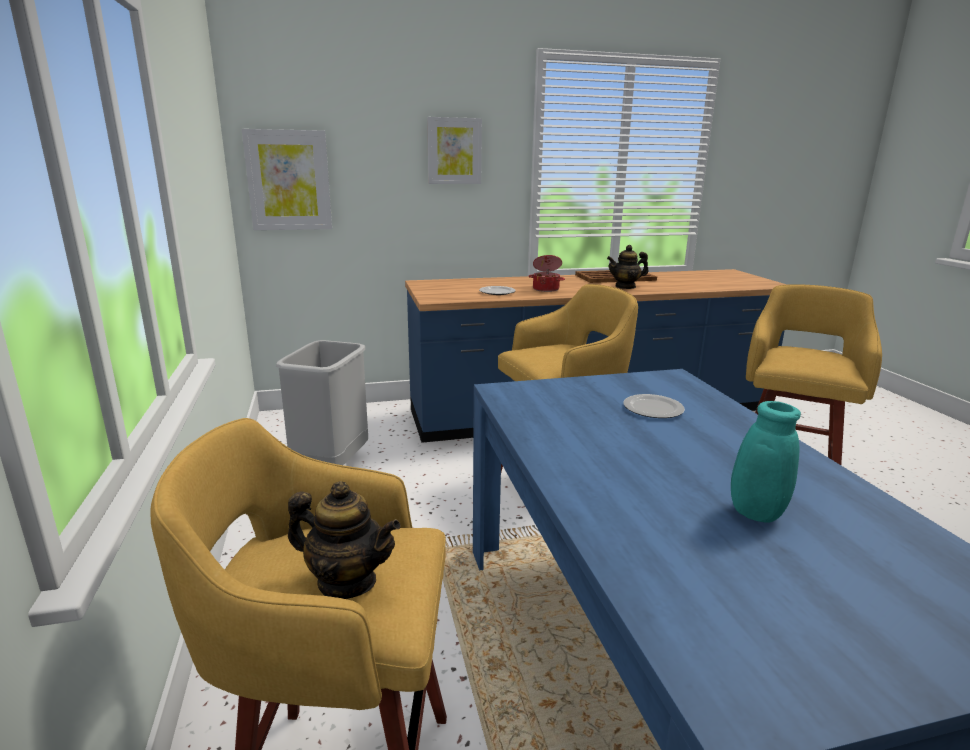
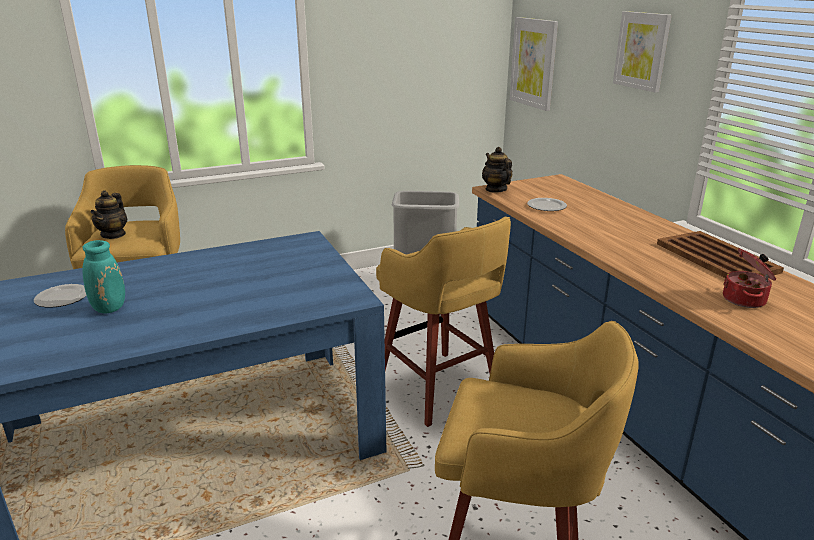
camera: 80 degrees right, 5 degrees up
cooking pot [529,255,565,292] -> cooking pot moved to [723,249,776,308]
teapot [607,245,649,289] -> teapot moved to [482,147,512,193]
plate [624,394,685,418] -> plate moved to [34,284,87,308]

